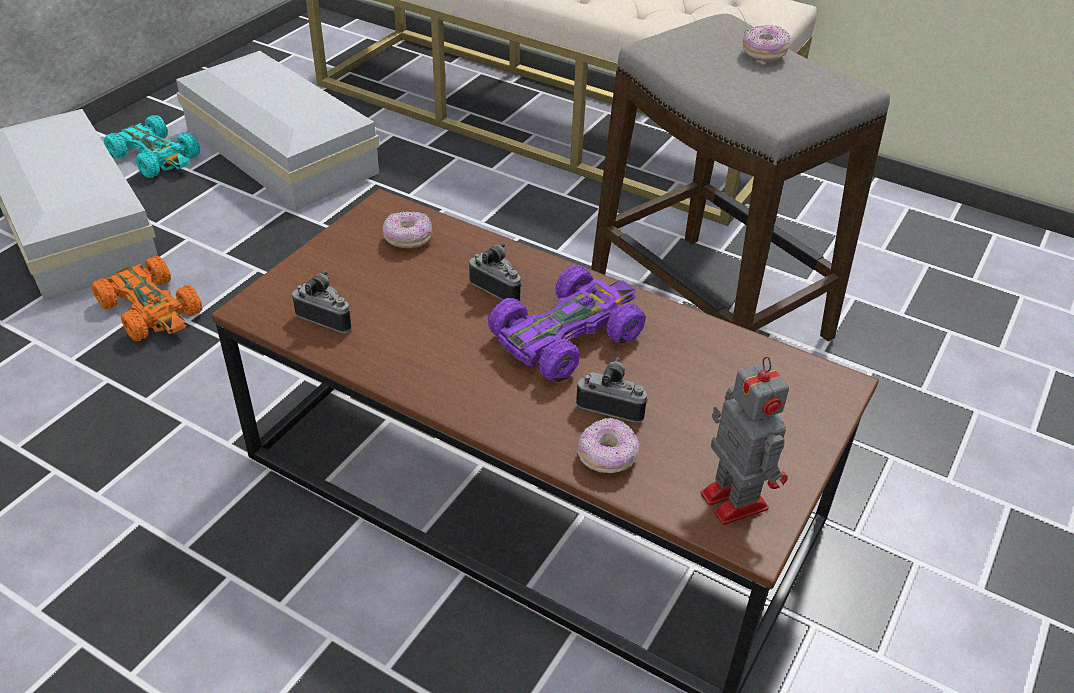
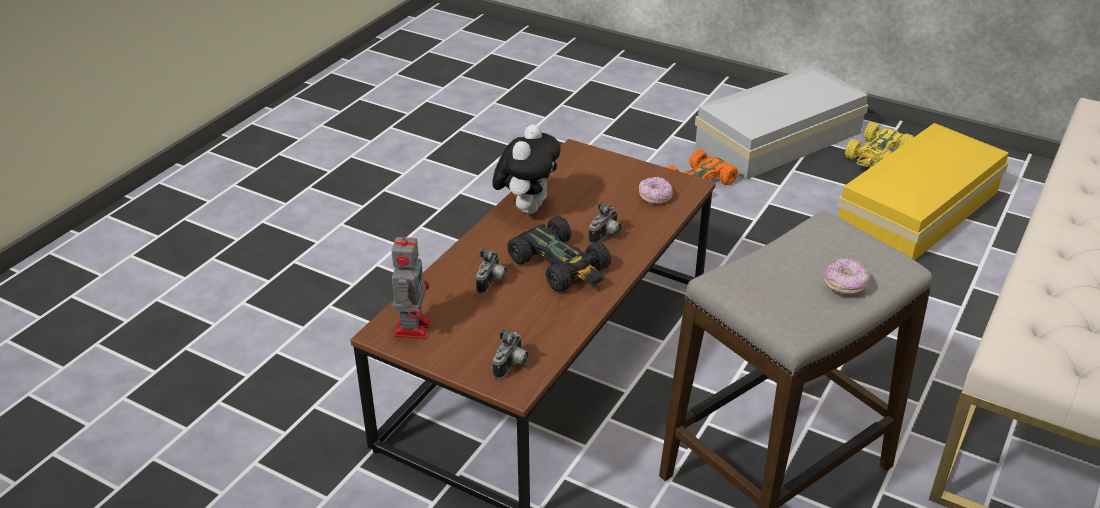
camera: 90 degrees right, 5 degrees down
turquoise toy car [103,115,200,178] -> yellow toy car [845,122,914,167]
white storage box [176,51,380,210] -> yellow storage box [837,123,1009,260]
camera [292,270,352,333] -> camera moved to [493,329,528,379]
purple toy car [488,265,646,382] -> black toy car [507,216,611,292]
donut [578,418,640,473] -> none
toy robot [700,357,789,525] -> toy robot turned 60 degrees counterclockwise [391,230,431,339]
none -> plush toy [492,124,561,214]

